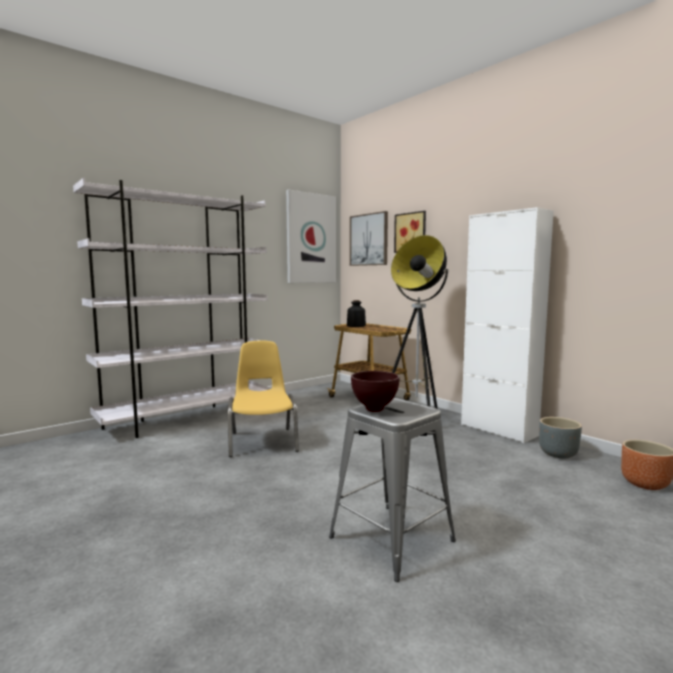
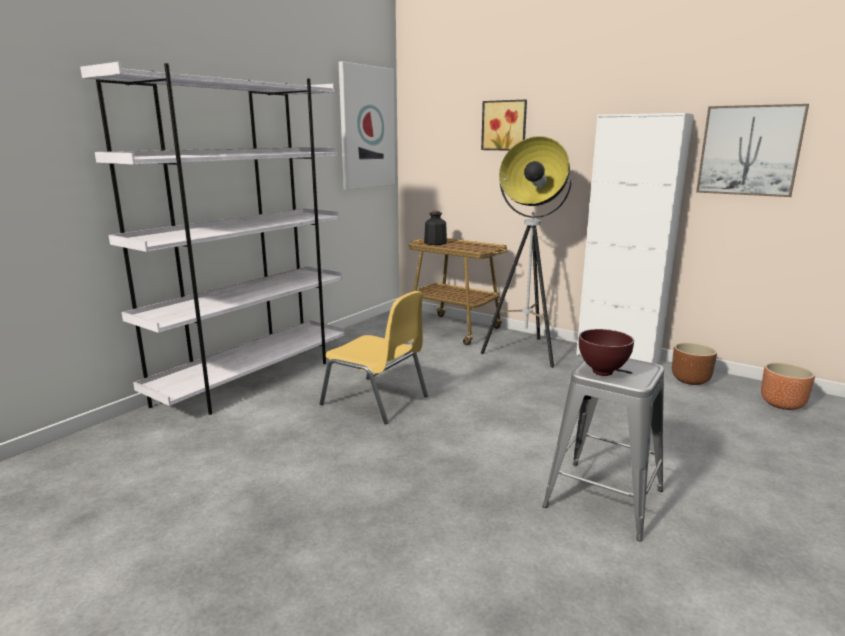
camera: 15 degrees left, 10 degrees up
yellow chair [228,341,299,457] -> yellow chair turned 150 degrees clockwise [320,291,428,424]
picture [350,211,388,266] -> picture moved to [696,104,809,197]
grey planter [539,417,582,458] -> brown planter [672,342,717,385]

